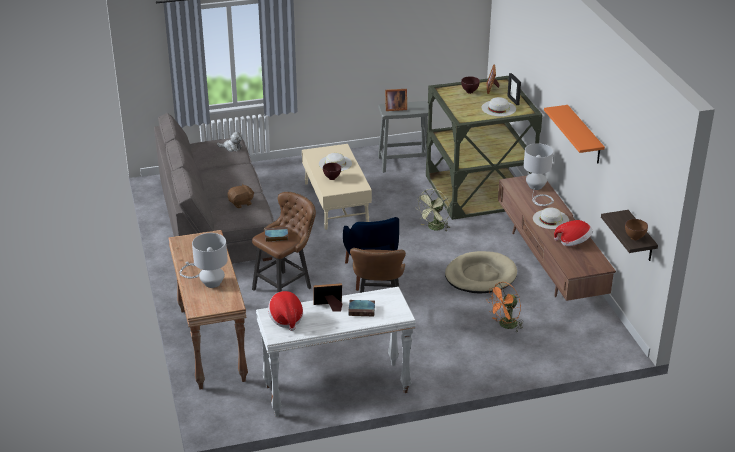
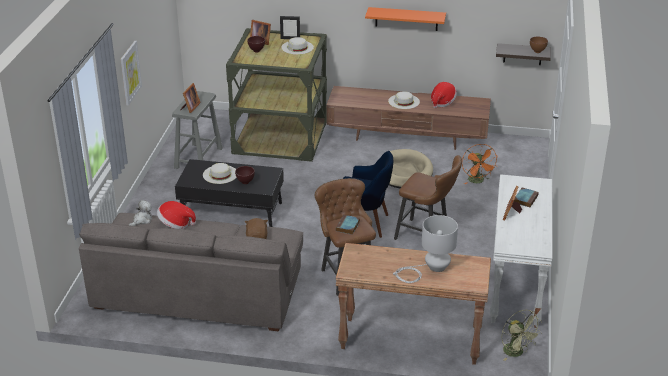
camera: 65 degrees left, 0 degrees up
hat [268,291,303,331] -> hat moved to [157,201,196,229]
beige coffee table [302,144,372,230] -> black coffee table [175,159,284,227]
green fan [417,189,450,231] -> green fan moved to [502,310,542,361]
grey table lamp [524,143,554,206] -> none
none -> picture [120,41,142,106]

